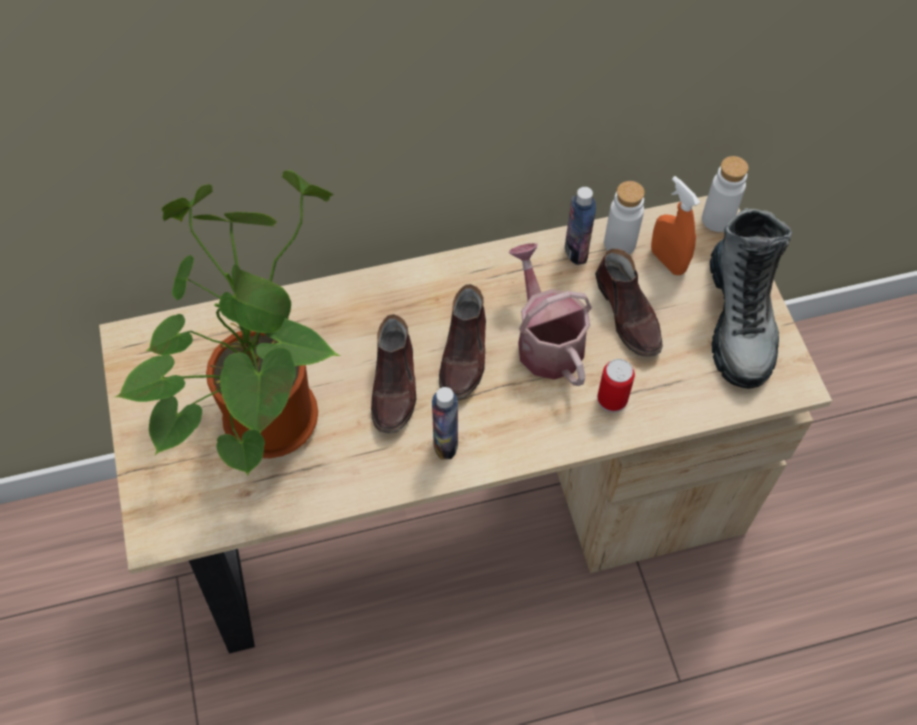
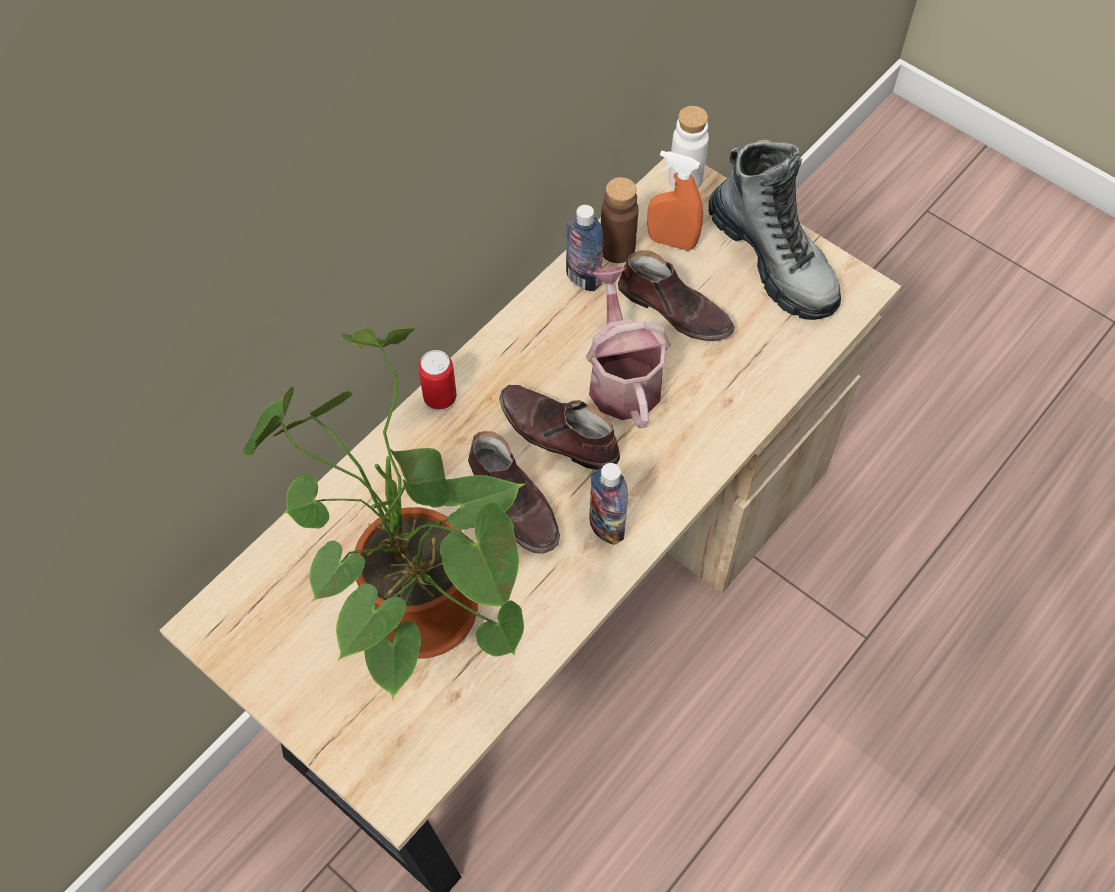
camera: 35 degrees left, 0 degrees up
brown shoe [439,284,486,399] -> brown shoe turned 150 degrees clockwise [499,385,620,470]
watering can [509,243,592,386] -> watering can turned 45 degrees clockwise [586,266,671,428]
can [597,359,635,413] -> can moved to [418,350,457,412]
white bottle [604,181,645,255] -> brown bottle [601,177,639,263]

